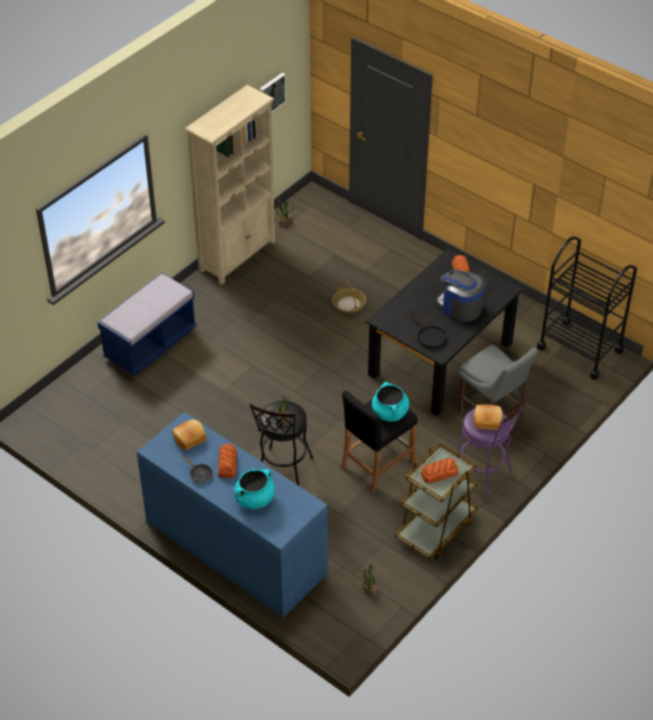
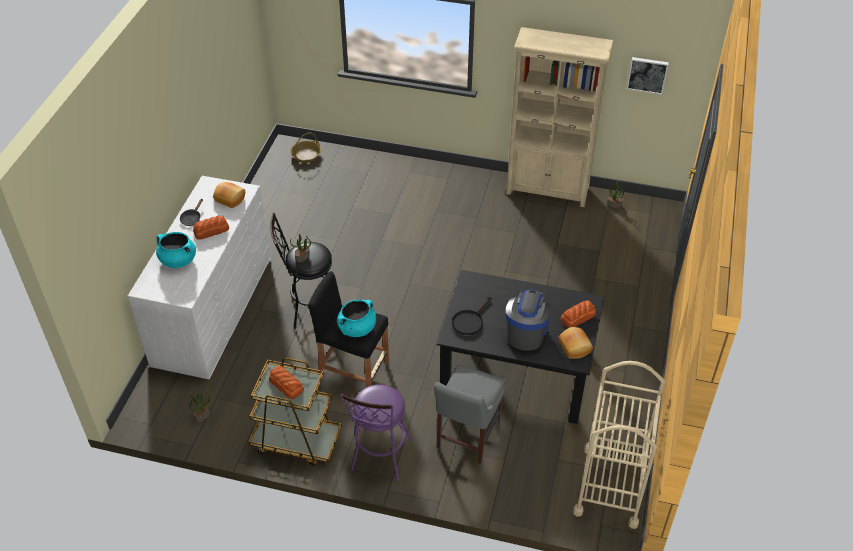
camera: 65 degrees right, 0 degrees up
blue bench [97,273,197,376] -> none
blue dresser [137,412,327,618] -> white dresser [128,176,271,379]
basket [332,280,366,314] -> basket moved to [290,133,321,163]
bread [474,404,503,430] -> bread moved to [559,327,593,359]
black cart [537,236,637,380] -> beige cart [573,361,665,529]

